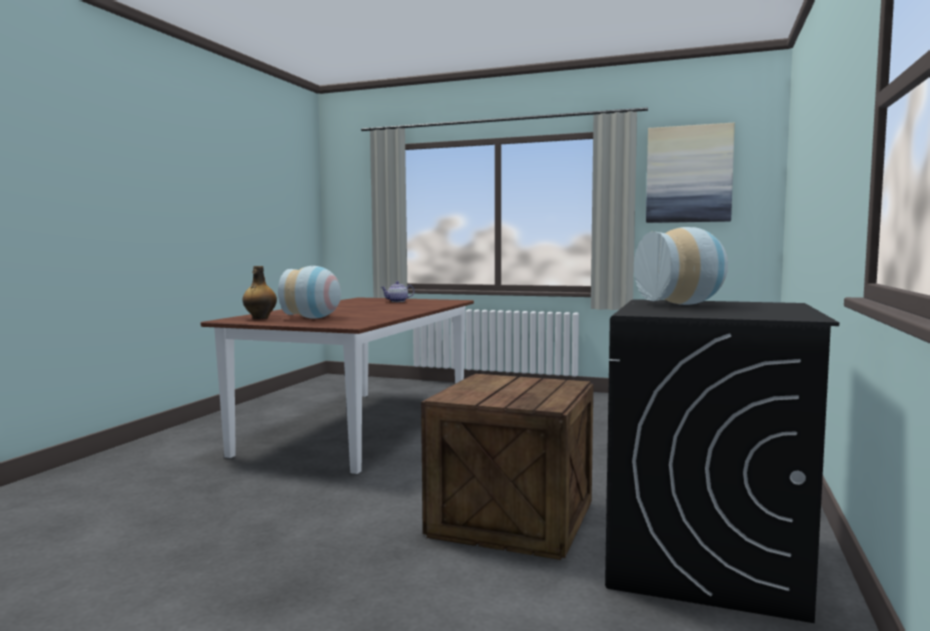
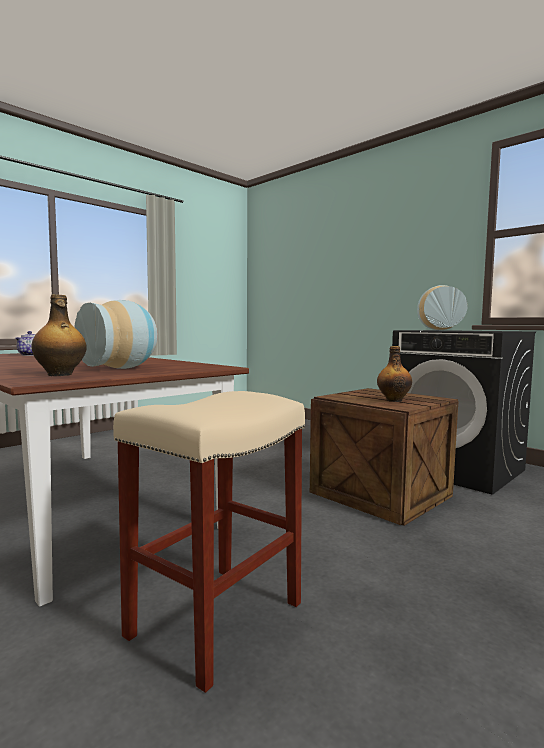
camera: 65 degrees left, 0 degrees up
picture [646,123,735,223] -> none
none -> beige stool [113,391,305,693]
none -> bottle [377,346,412,402]

